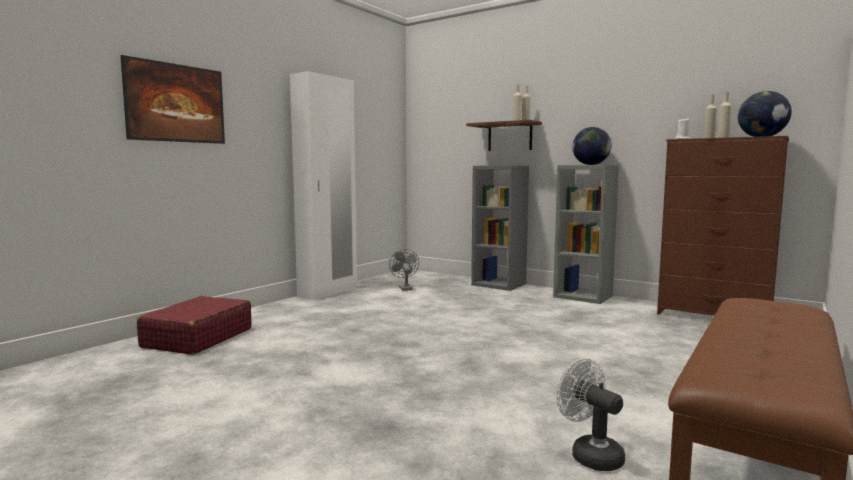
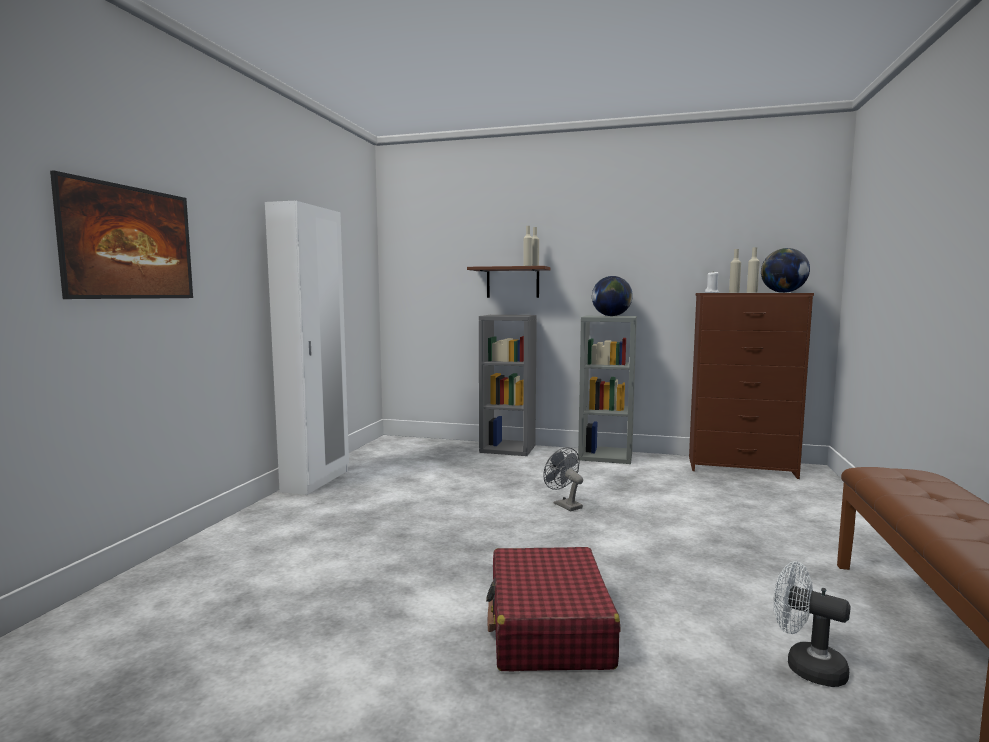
camera: 20 degrees left, 0 degrees up
red suitcase [137,296,252,355] -> red suitcase moved to [486,547,620,671]
grey fan [389,249,419,291] -> grey fan moved to [544,447,583,511]

